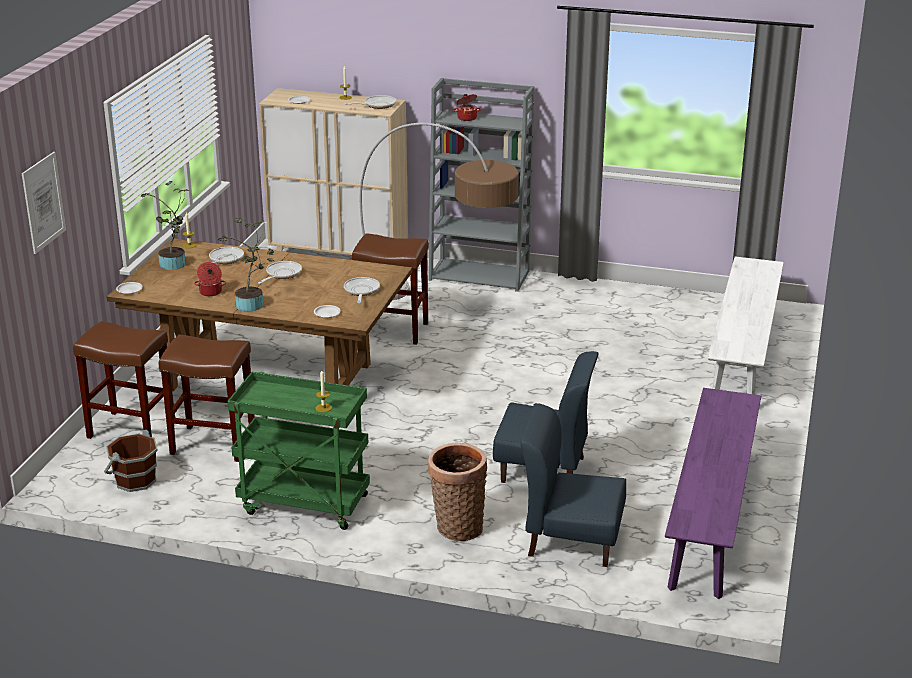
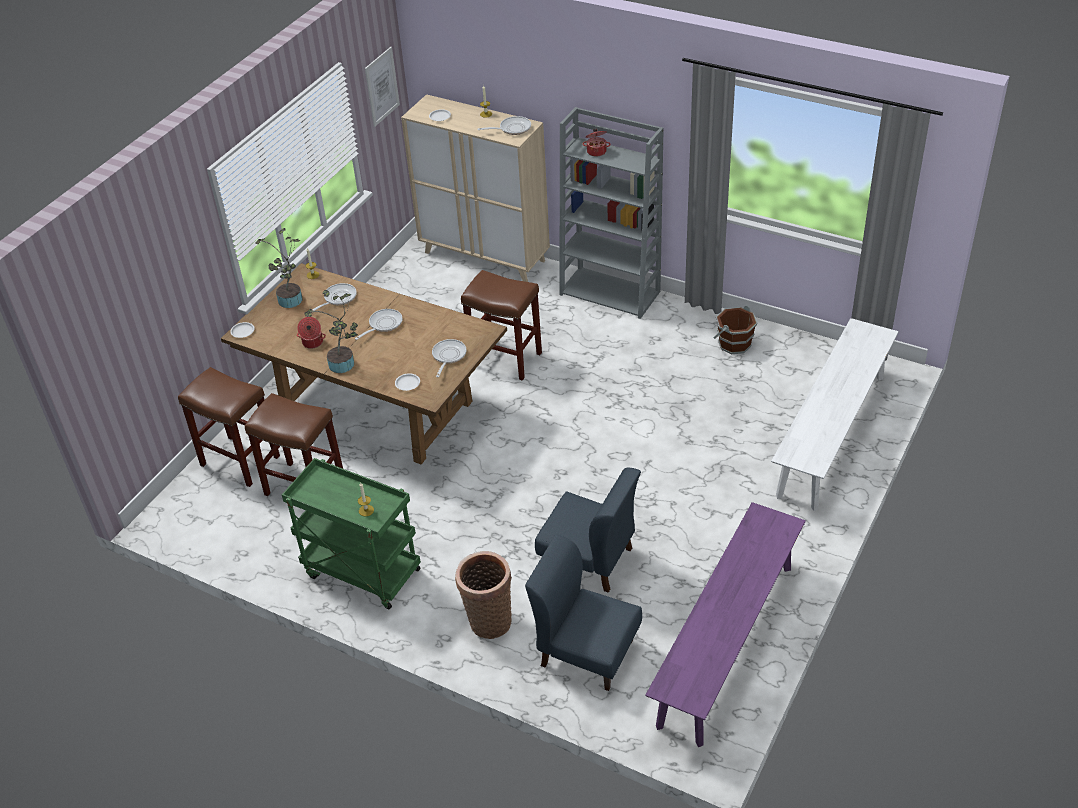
camera: 15 degrees right, 15 degrees up
picture [22,152,66,254] -> picture moved to [365,47,400,127]
brown bucket [104,430,158,492] -> brown bucket moved to [714,305,757,354]
floor lamp [360,123,519,300] -> none

